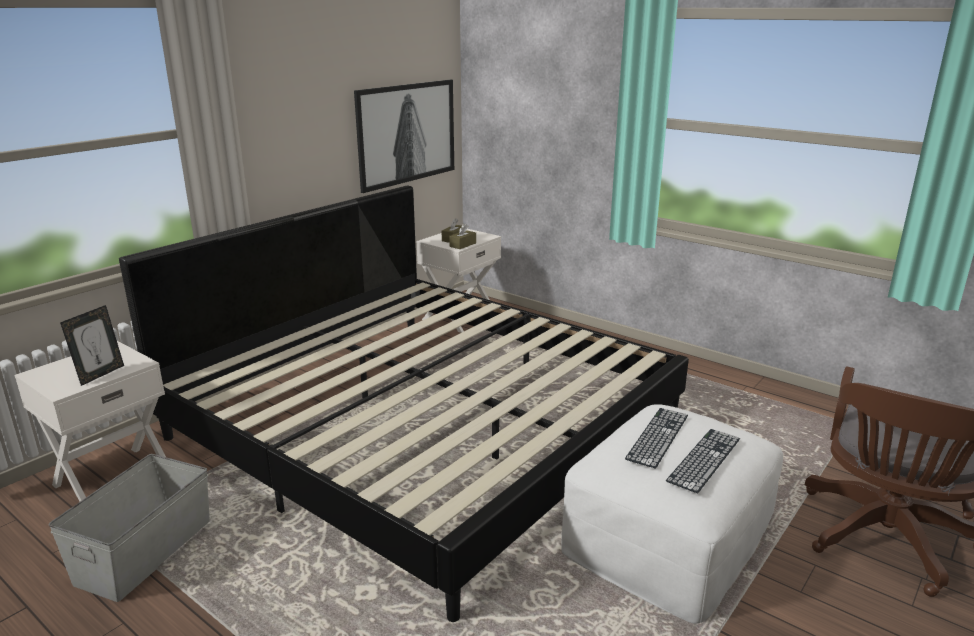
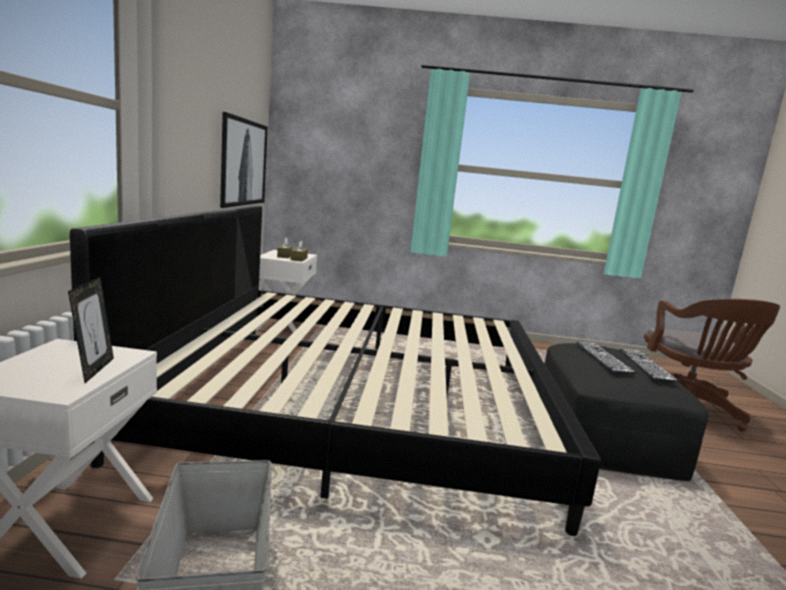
camera: 35 degrees left, 10 degrees down
white ottoman [561,404,783,624] -> black ottoman [544,343,709,481]

